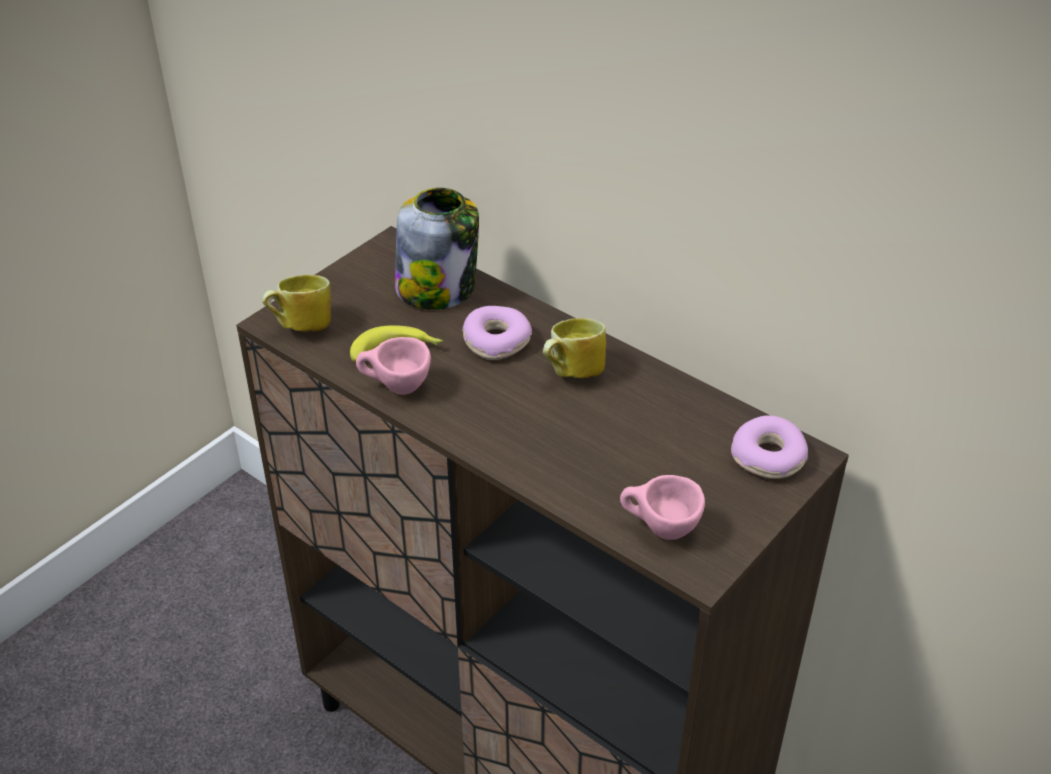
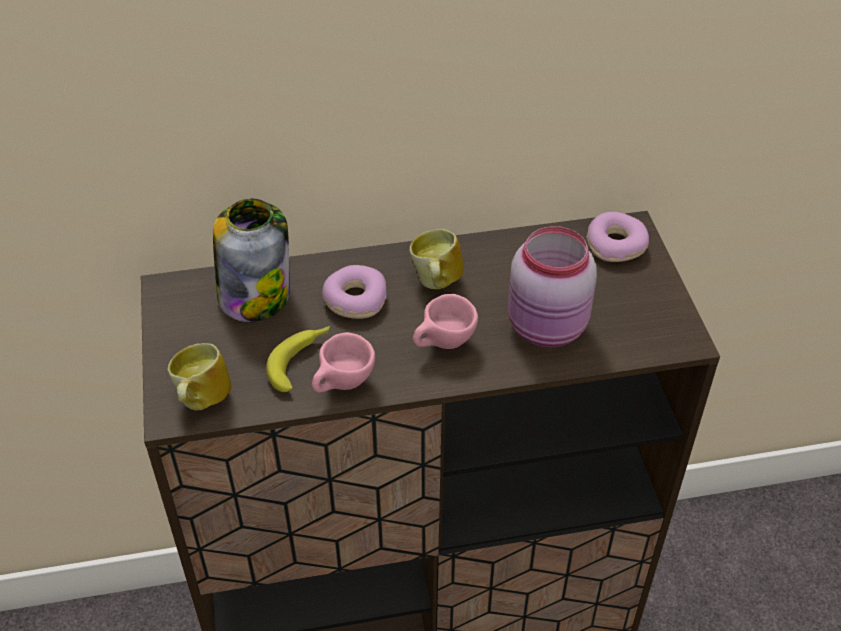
camera: 50 degrees left, 5 degrees up
pink cup [620,475,705,540] -> pink cup moved to [413,294,478,349]
none -> pink jar [508,226,597,348]

